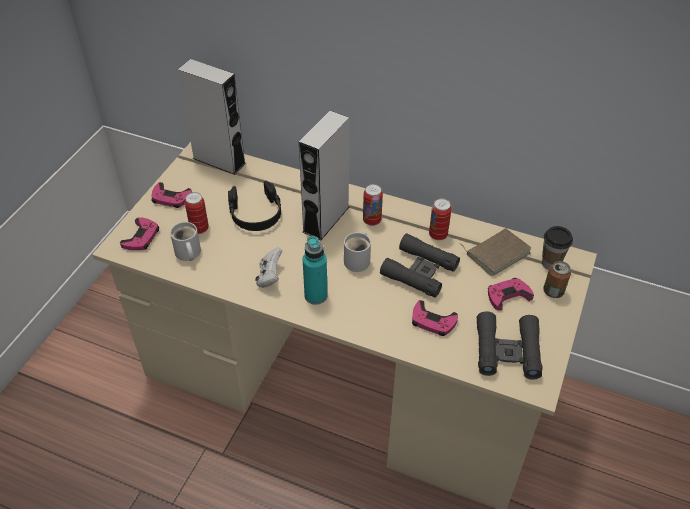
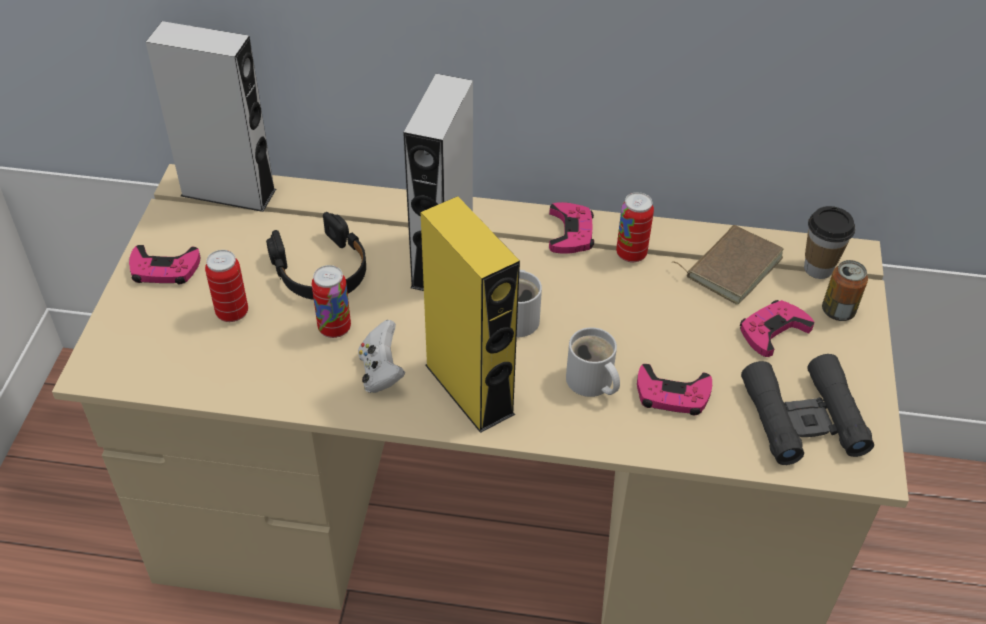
camera: 15 degrees left, 0 degrees up
pink game controller [120,217,159,250] -> pink game controller moved to [549,202,594,254]
white mug [170,222,201,261] -> white mug moved to [566,327,620,397]
turquoise bottle [303,236,327,305] -> yellow speaker [421,196,520,433]
can [363,184,383,226] -> can moved to [312,265,351,338]
black binoculars [380,233,460,298] -> none

